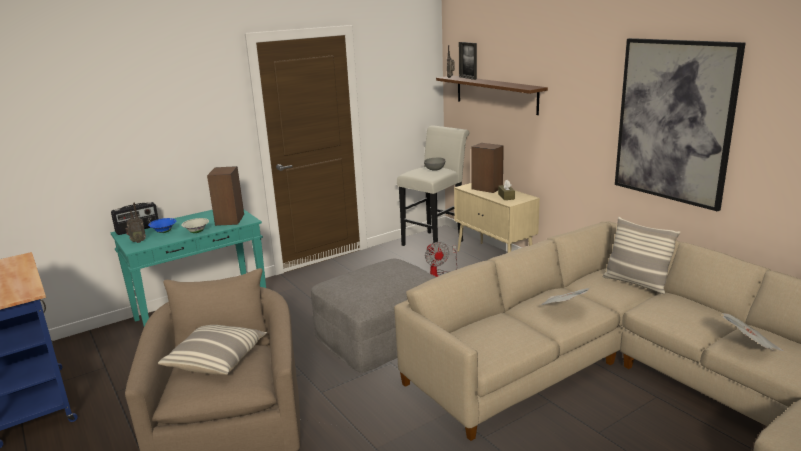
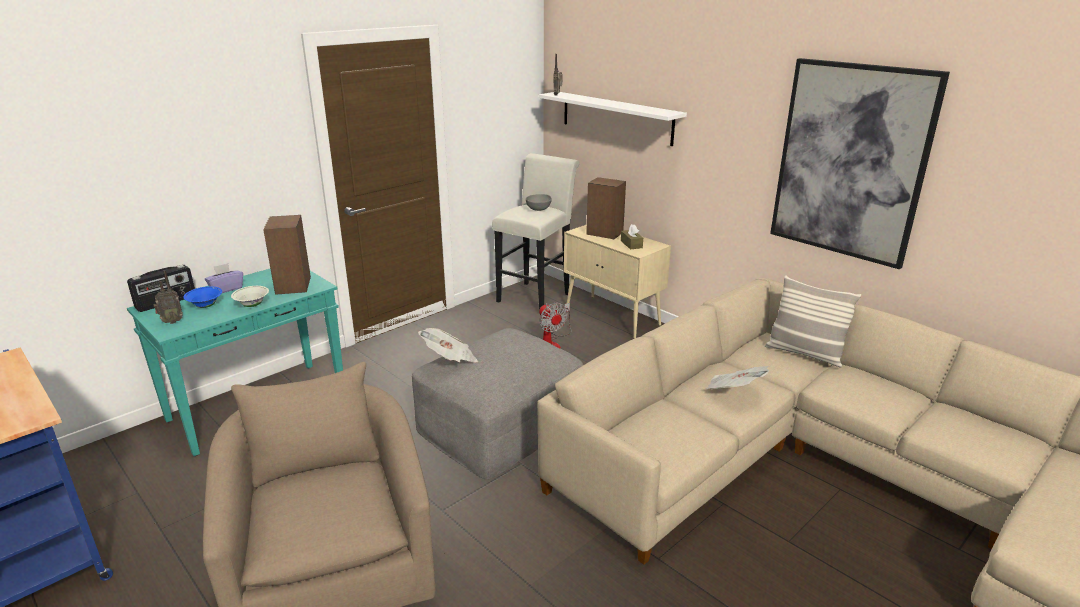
camera: 10 degrees left, 5 degrees up
pillow [158,325,267,375] -> none
brown shelf [436,76,548,115] -> white shelf [539,92,687,146]
picture frame [459,42,477,80] -> none
newspaper [722,313,784,351] -> newspaper moved to [418,328,478,362]
none -> purple tissue box [205,263,243,293]

